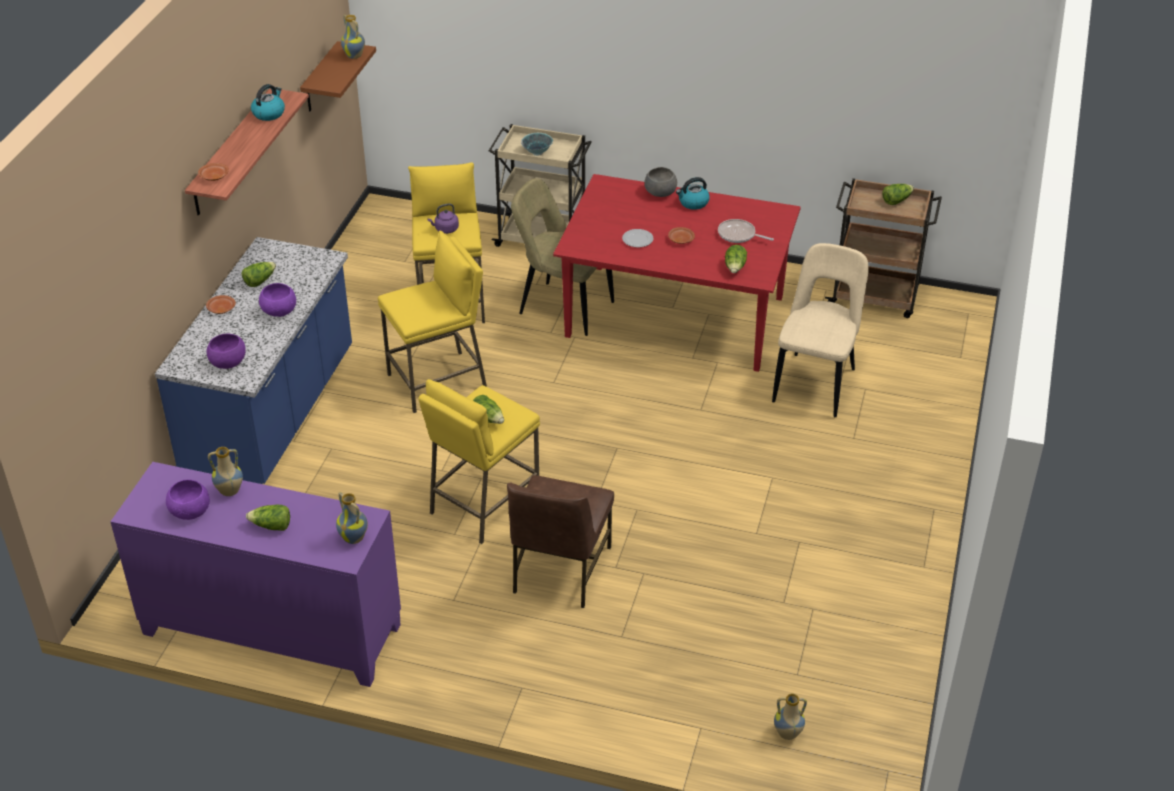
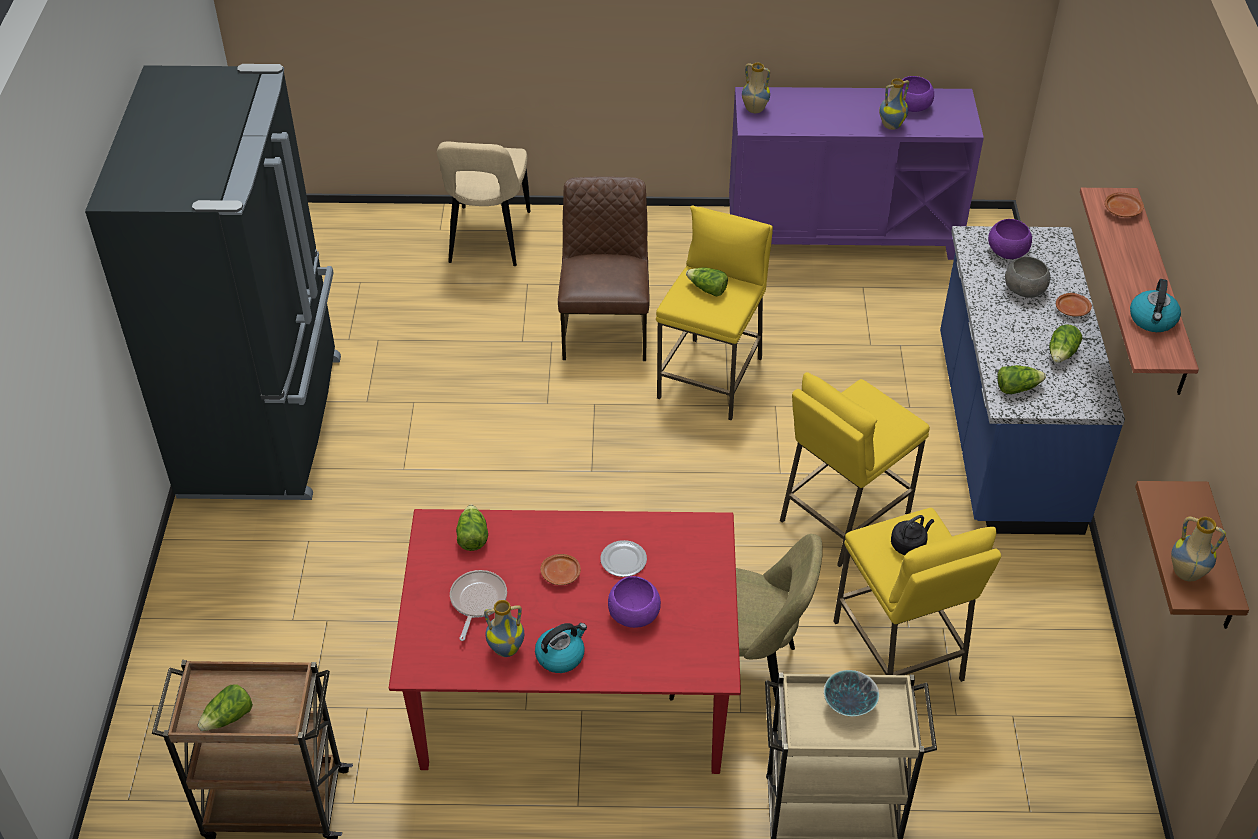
camera: 165 degrees right, 5 degrees up
lettuce [246,505,290,531] -> lettuce moved to [997,365,1046,394]
purple bowl [259,283,296,317] -> purple bowl moved to [608,576,661,628]
purple kettle [427,203,459,234] -> black kettle [891,515,934,555]
grey bowl [644,167,677,197] -> grey bowl moved to [1005,256,1051,298]
frying pan [718,219,774,243] -> frying pan turned 90 degrees counterclockwise [450,570,507,641]
beige chair [772,243,869,417] -> beige chair moved to [437,142,530,266]
vase [774,694,807,740] -> vase moved to [484,600,524,657]
none -> black fridge [85,64,341,500]

